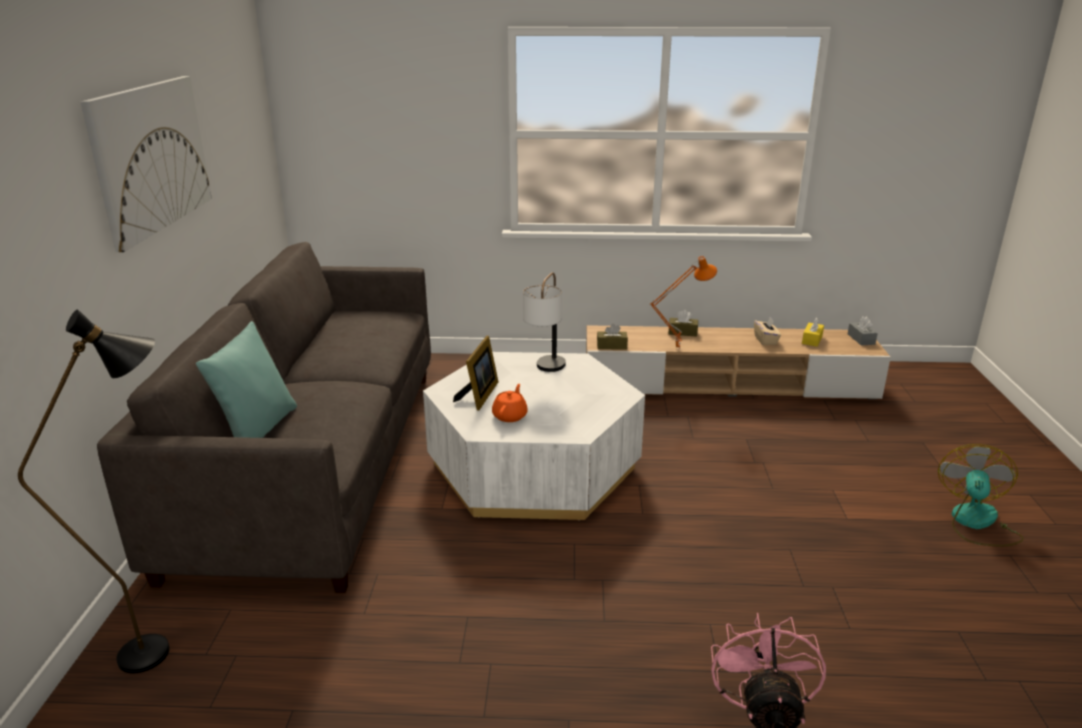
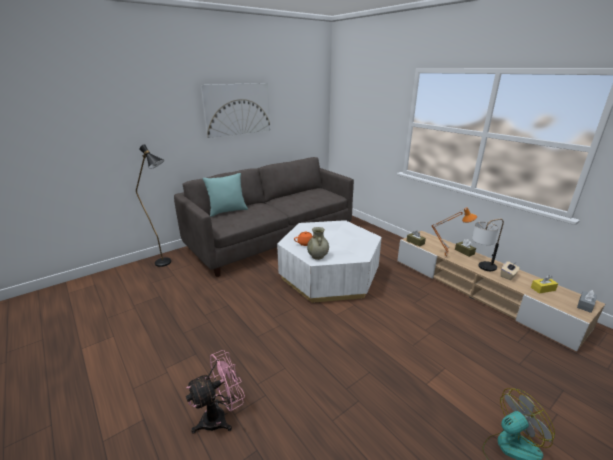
camera: 50 degrees right, 0 degrees up
picture frame [453,336,498,410] -> none
table lamp [523,272,566,372] -> table lamp moved to [472,219,504,271]
none -> beige vase [307,227,329,260]

